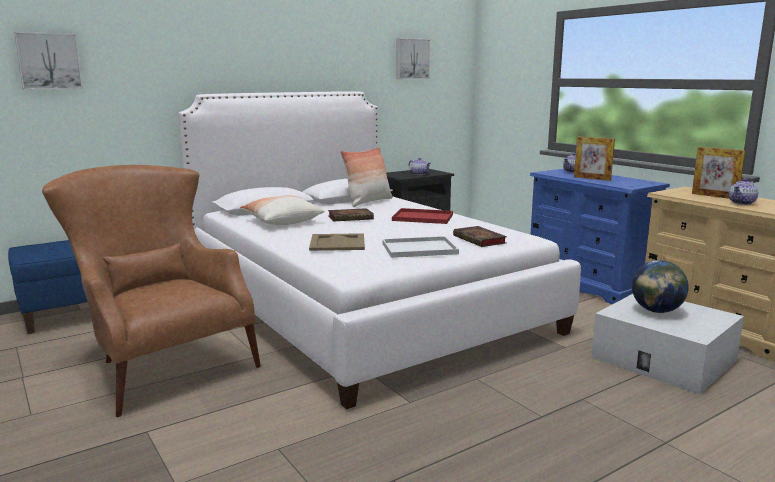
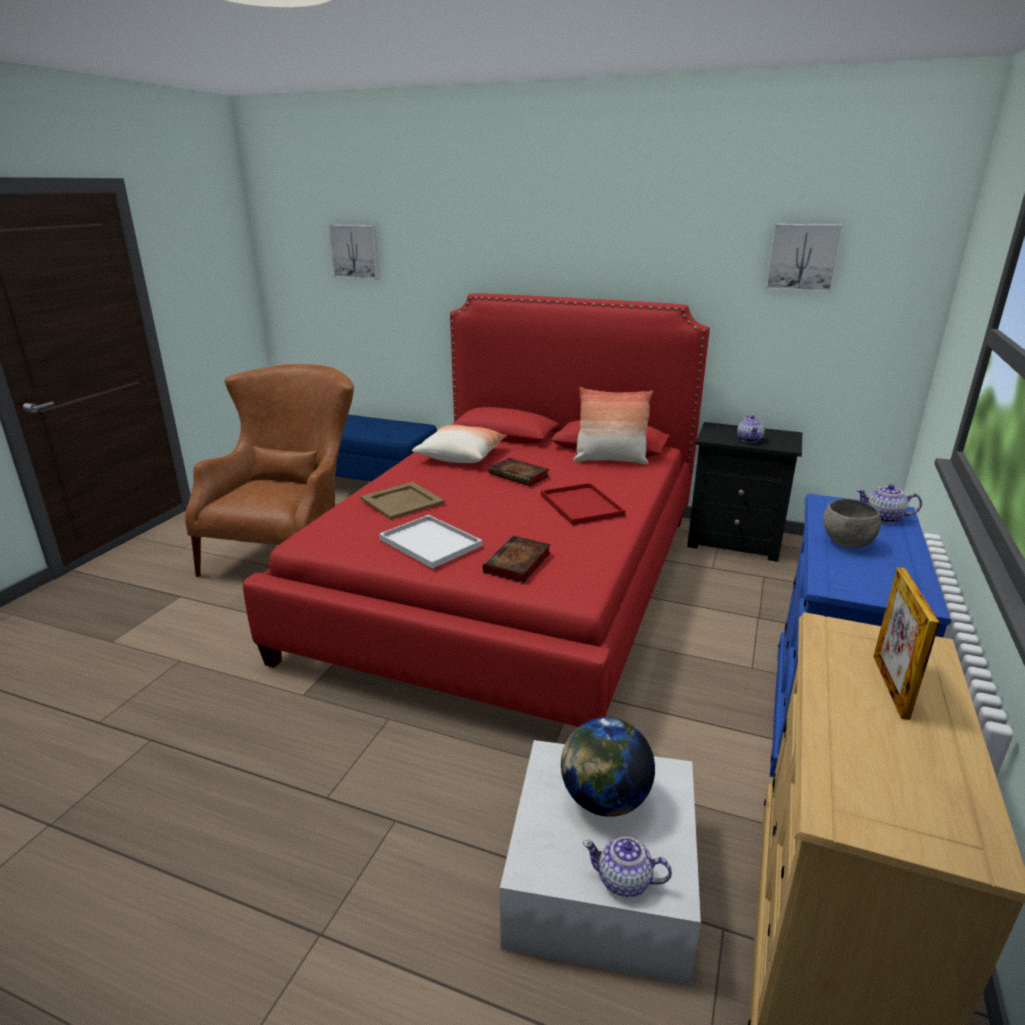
camera: 55 degrees right, 10 degrees up
white bed [178,91,581,409] -> red bed [243,293,710,727]
picture frame [574,137,615,181] -> grey bowl [823,499,881,548]
teapot [729,178,758,205] -> teapot moved to [583,837,672,897]

